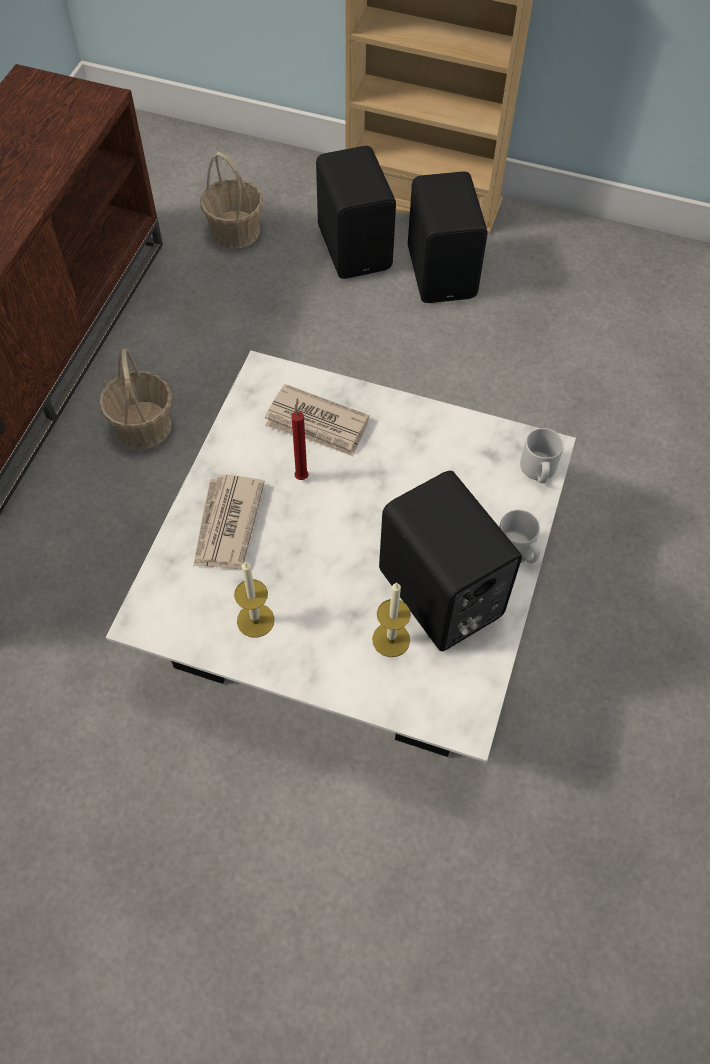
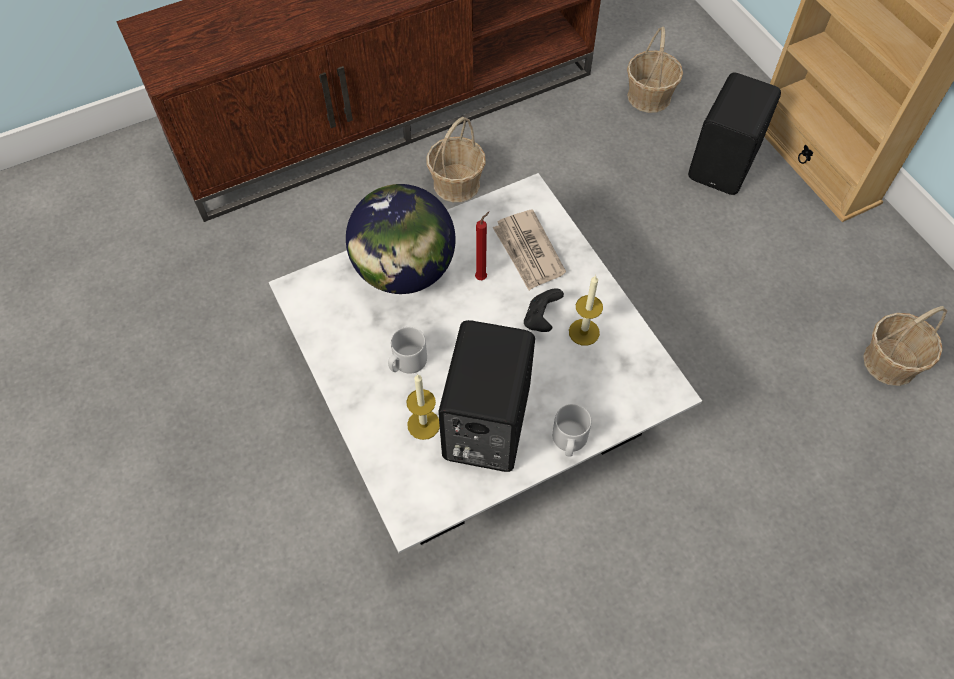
camera: 45 degrees right, 0 degrees up
newspaper [193,474,265,569] -> globe [346,184,456,294]
candle [234,561,274,638] -> candle moved to [569,275,603,346]
black speaker [408,171,488,303] -> none
grey mug [520,428,564,483] -> grey mug moved to [388,327,427,374]
none -> black game controller [524,288,564,332]
none -> basket [863,306,947,386]

